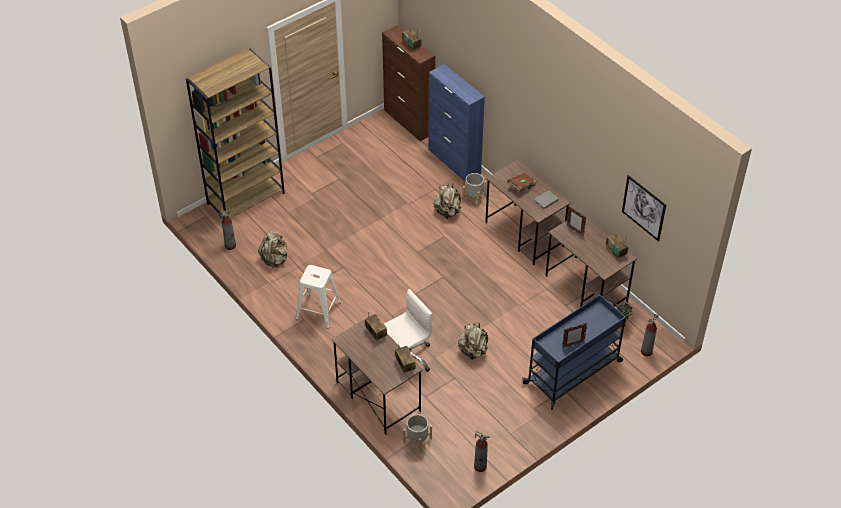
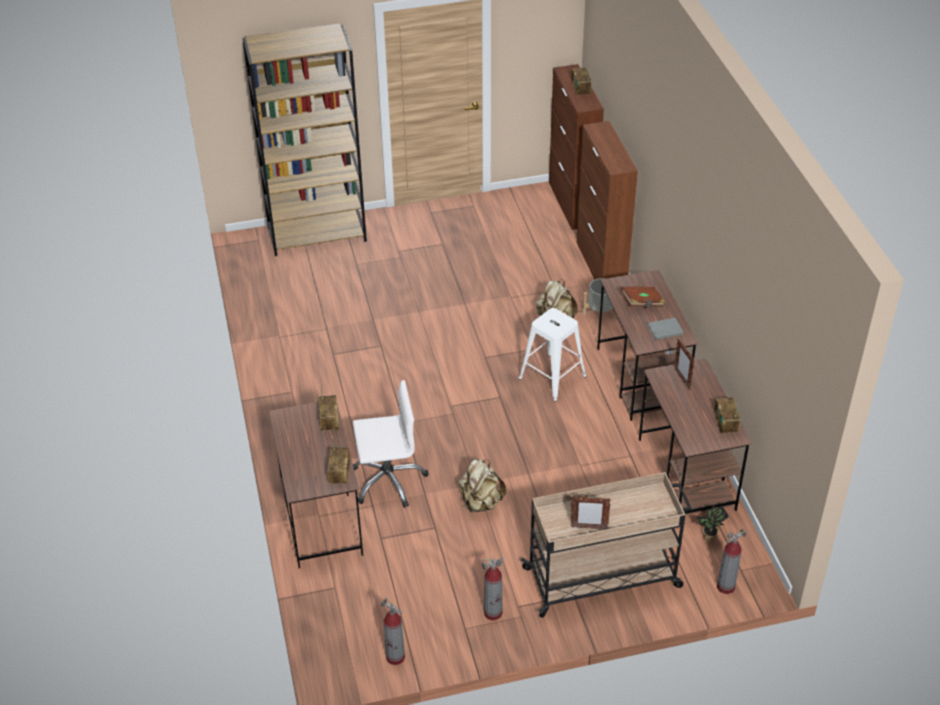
camera: 25 degrees right, 5 degrees down
fire extinguisher [219,209,236,250] -> fire extinguisher moved to [482,558,504,620]
beige backpack [258,231,287,268] -> none
white stool [296,265,341,328] -> white stool moved to [518,308,587,402]
grey planter [403,414,432,453] -> none
blue cabinet [428,64,485,182] -> brown cabinet [576,121,638,280]
blue cart [522,295,626,410] -> beige cart [520,472,692,618]
picture [622,175,666,242] -> none

